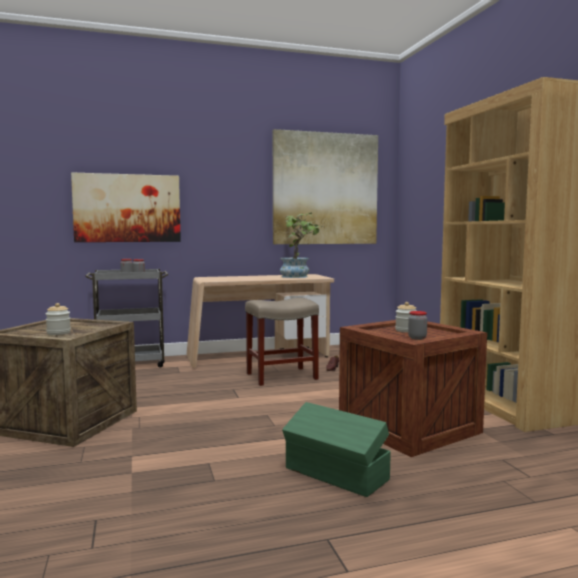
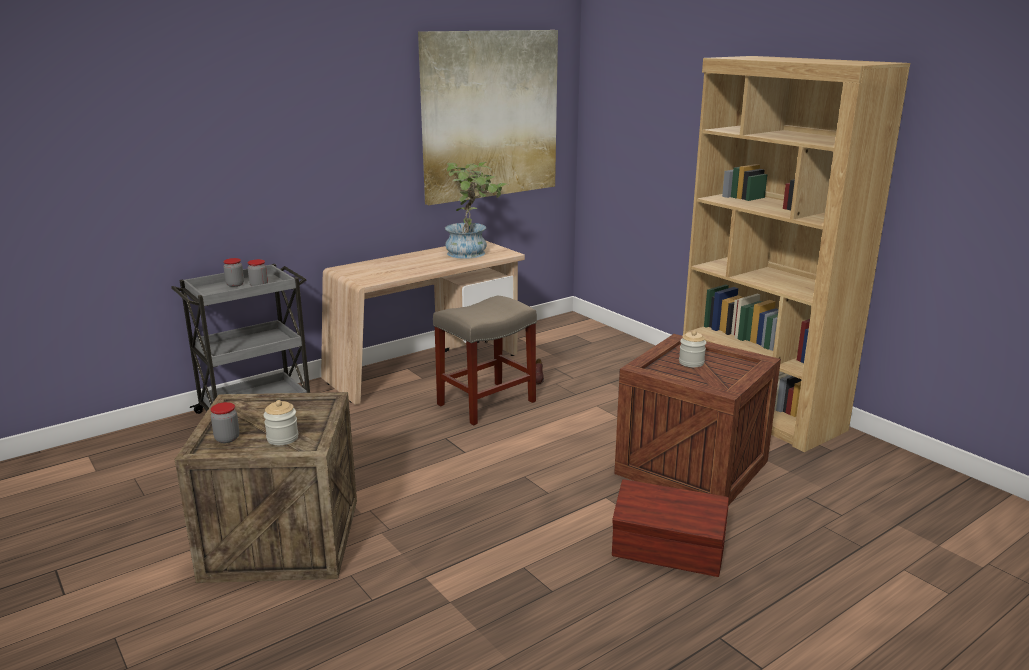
camera: 20 degrees left, 15 degrees up
picture [71,172,181,242] -> none
green storage box [282,402,391,497] -> brown storage box [612,479,729,577]
jar [408,311,427,340] -> jar moved to [211,402,239,443]

